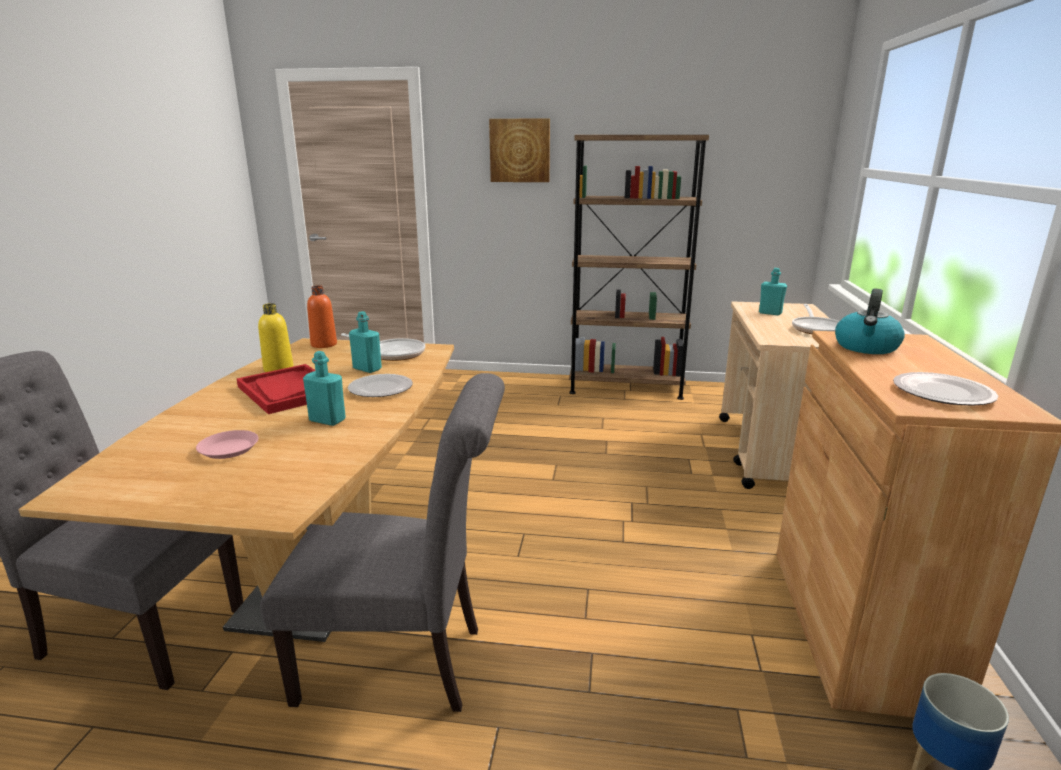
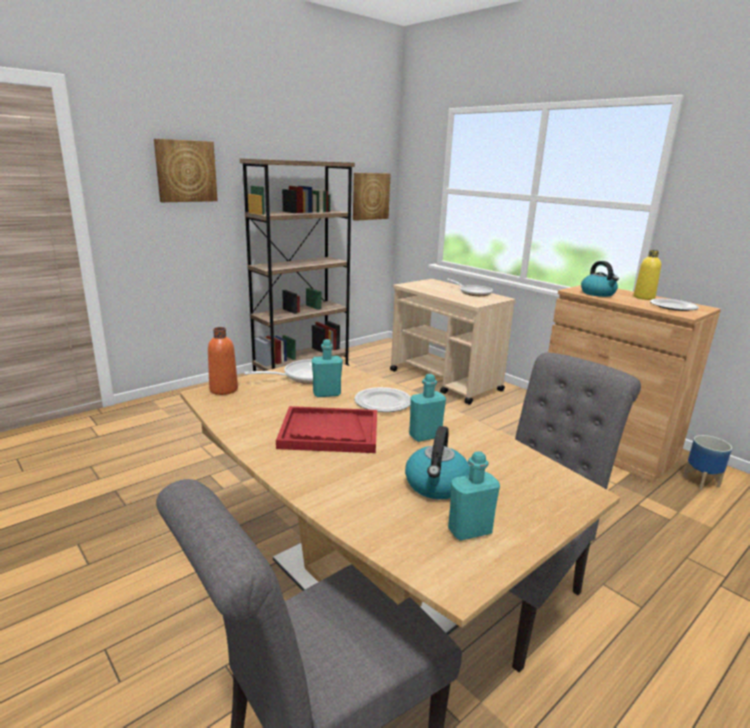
camera: 50 degrees left, 0 degrees up
pink plate [196,430,259,459] -> kettle [405,426,470,500]
yellow bottle [258,303,294,372] -> yellow bottle moved to [633,250,661,300]
turquoise bottle [759,268,787,315] -> turquoise bottle moved to [448,451,500,541]
none -> picture [353,173,391,221]

